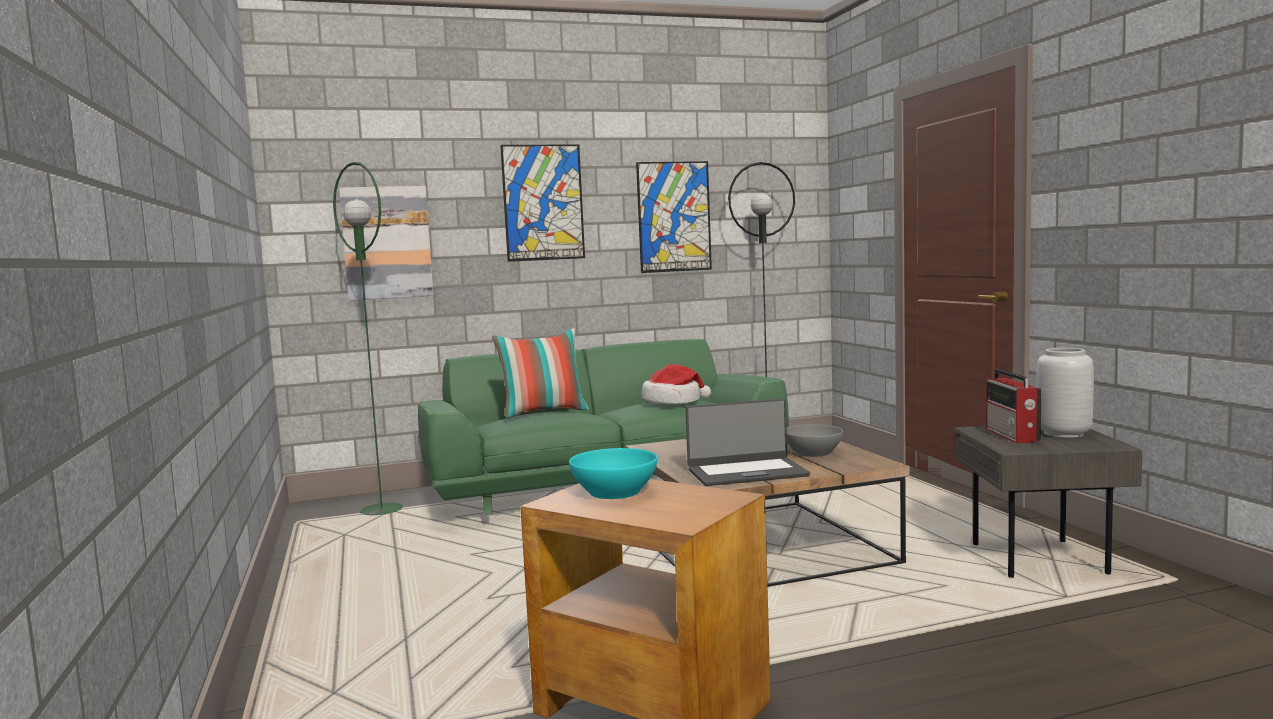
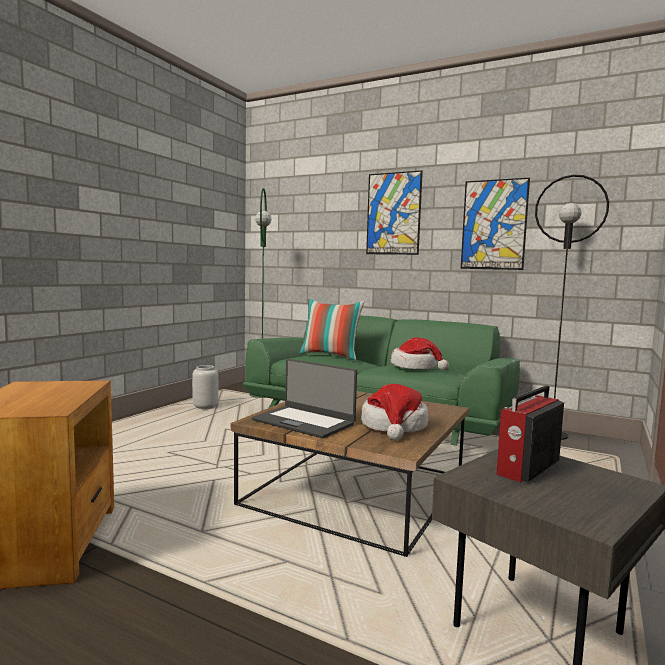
camera: 45 degrees right, 0 degrees up
picture [339,186,434,301] -> none
turquoise bowl [569,448,658,499] -> none
grey bowl [787,424,843,457] -> hat [361,384,428,440]
grey vase [1036,348,1094,438] -> grey vase moved to [192,365,218,409]

